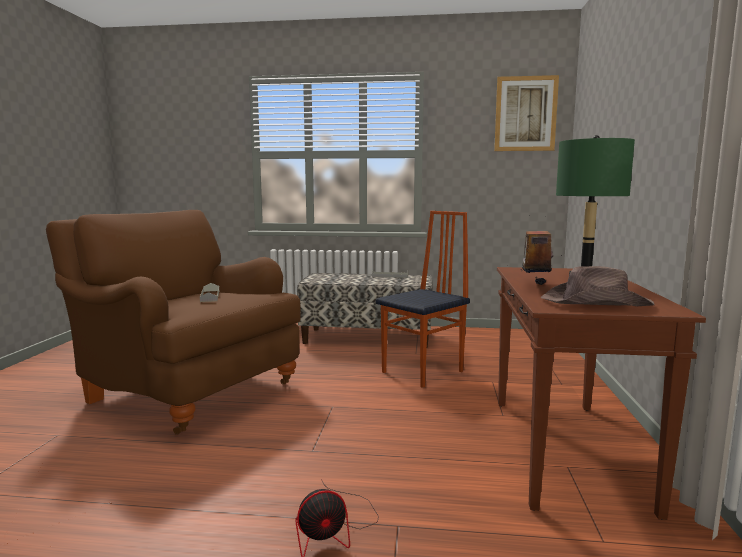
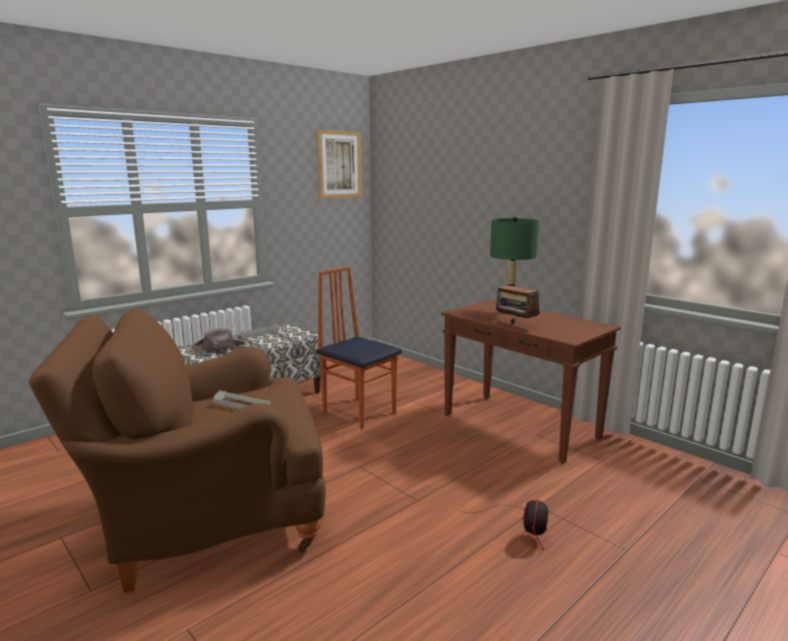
camera: 50 degrees left, 5 degrees up
chair [376,211,470,388] -> chair turned 45 degrees counterclockwise [317,267,402,429]
brown hat [540,266,654,306] -> brown hat moved to [191,328,245,353]

